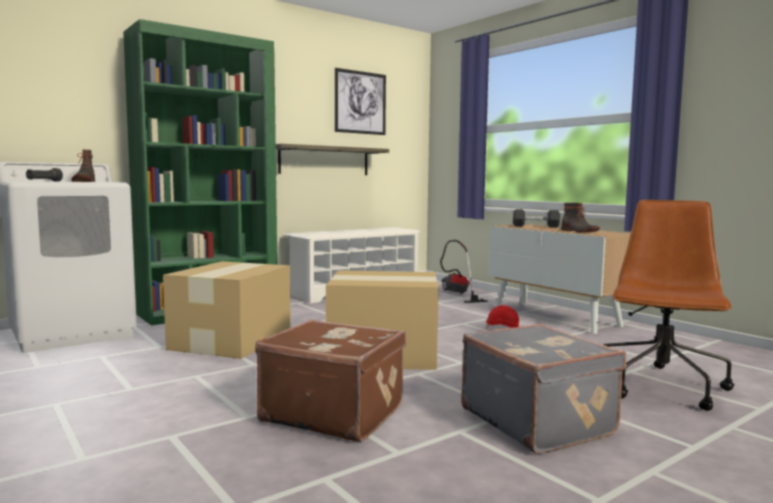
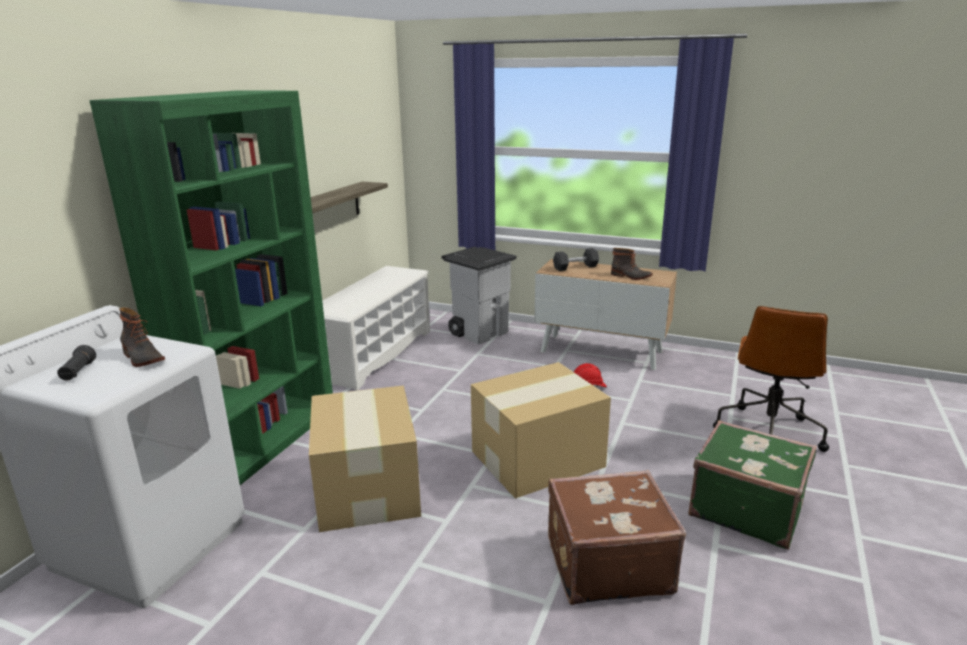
camera: 30 degrees left, 15 degrees up
picture [335,68,386,135] -> none
vacuum cleaner [440,240,488,303] -> grey trash can [442,247,516,344]
grey suitcase [461,324,626,454] -> green suitcase [688,420,817,549]
brown office chair [603,200,734,411] -> brown office chair turned 150 degrees counterclockwise [713,306,829,452]

